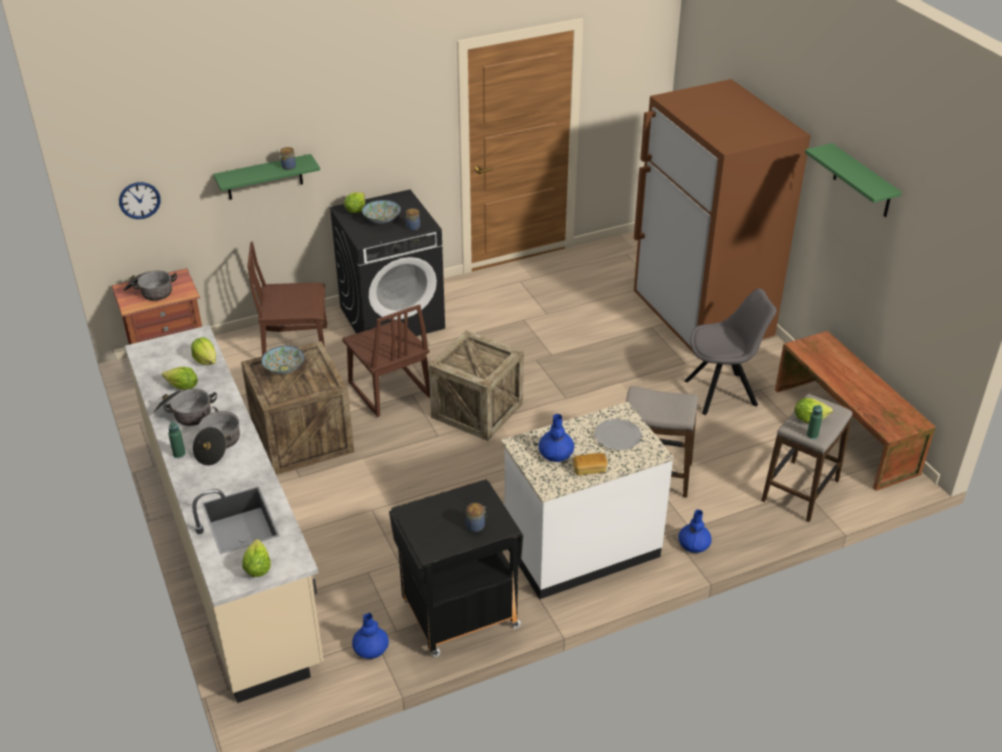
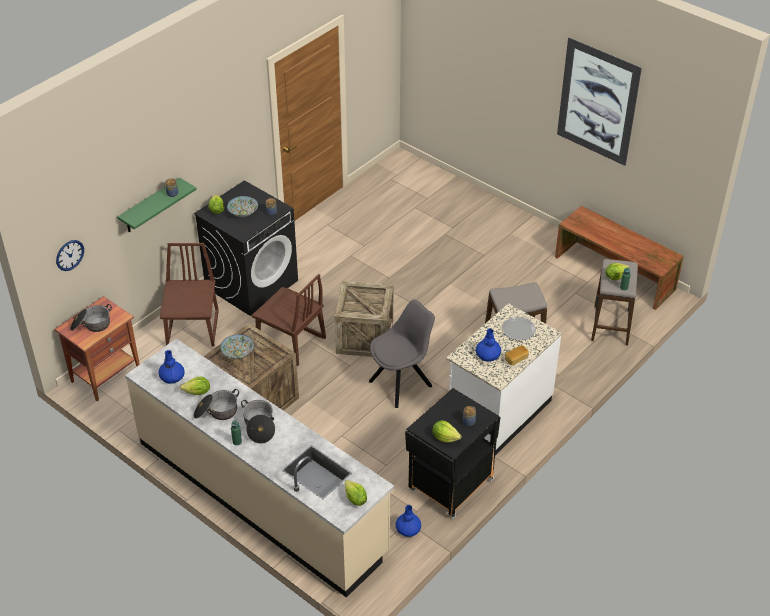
camera: 25 degrees left, 5 degrees up
lettuce [191,337,216,365] -> lettuce moved to [432,420,462,443]
brown chair [247,242,327,356] -> brown chair turned 120 degrees clockwise [160,243,219,347]
brown fridge [634,79,811,358] -> none
blue vase [678,510,712,553] -> blue vase moved to [159,350,185,384]
grey chair [685,288,777,415] -> grey chair moved to [369,299,435,408]
green shelf [805,143,902,217] -> picture [557,38,642,166]

